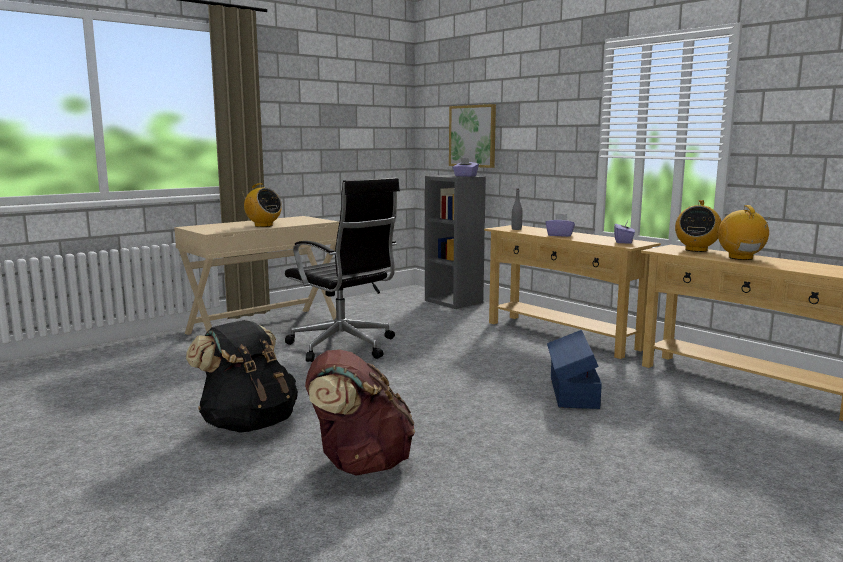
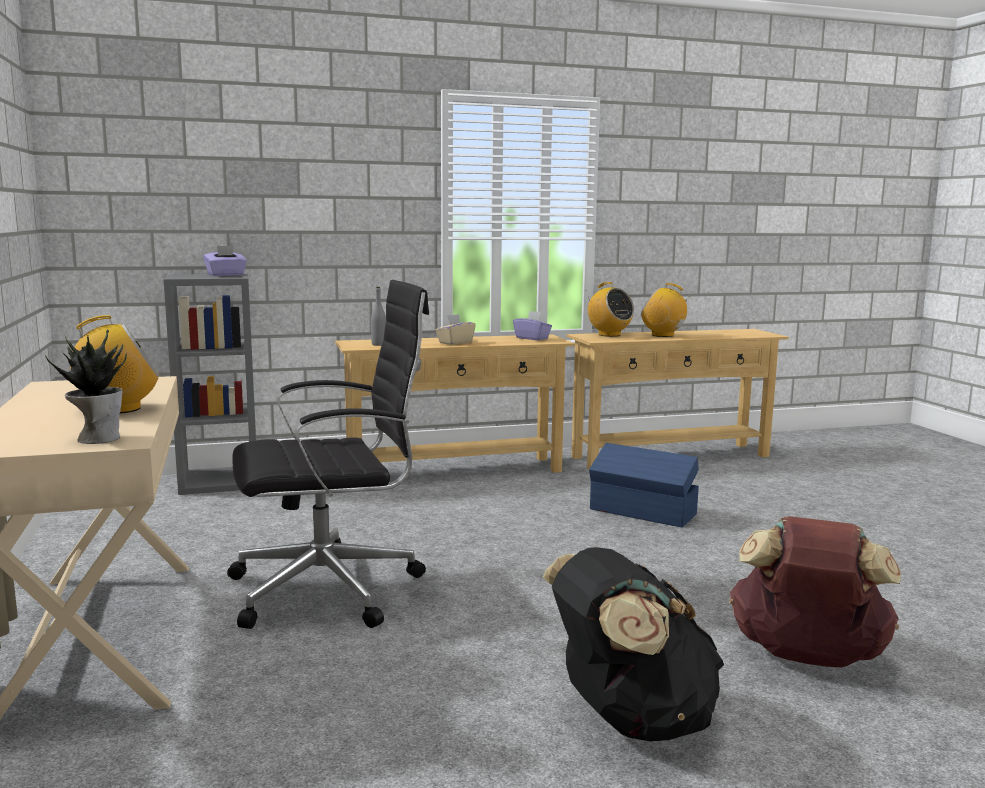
camera: 65 degrees left, 0 degrees up
picture [449,104,496,168] -> none
purple tissue box [546,214,575,237] -> beige tissue box [436,314,476,345]
none -> potted plant [45,329,127,444]

